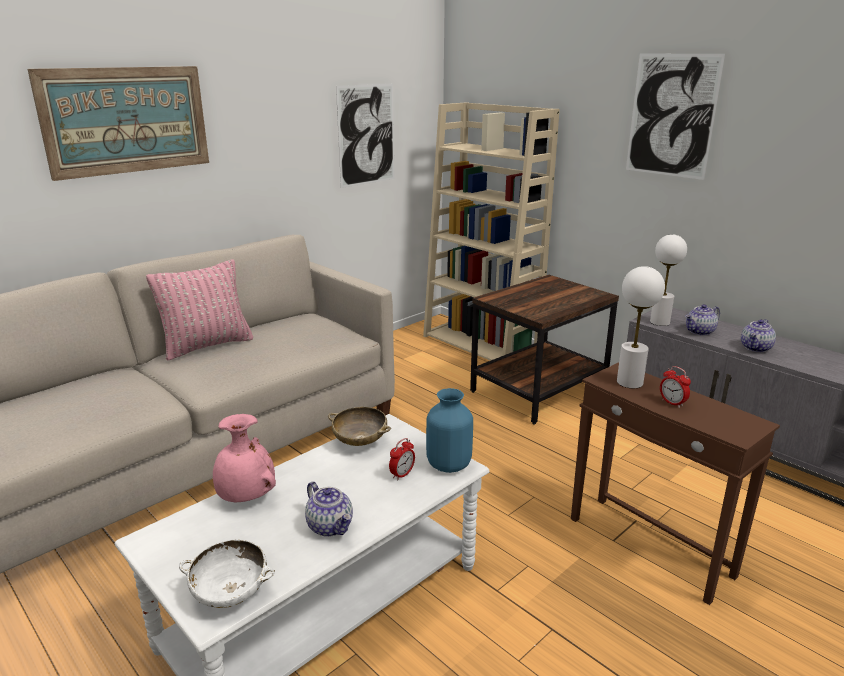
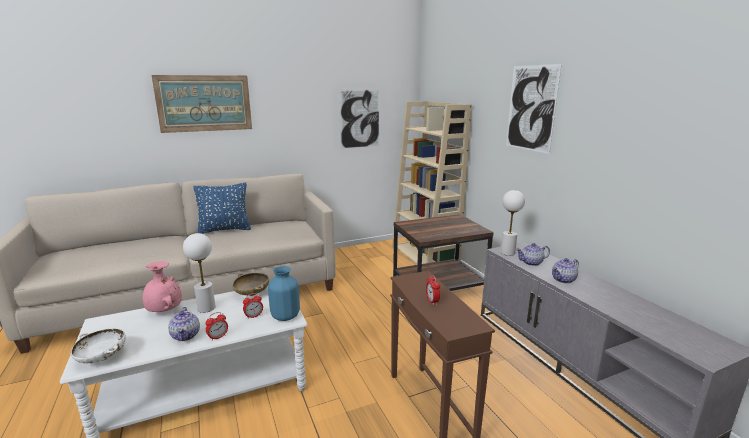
camera: 20 degrees right, 5 degrees down
pink pillow [146,259,253,361] -> blue pillow [193,182,251,234]
white table lamp [617,266,665,388] -> white table lamp moved to [183,233,216,313]
none -> alarm clock [205,312,228,341]

